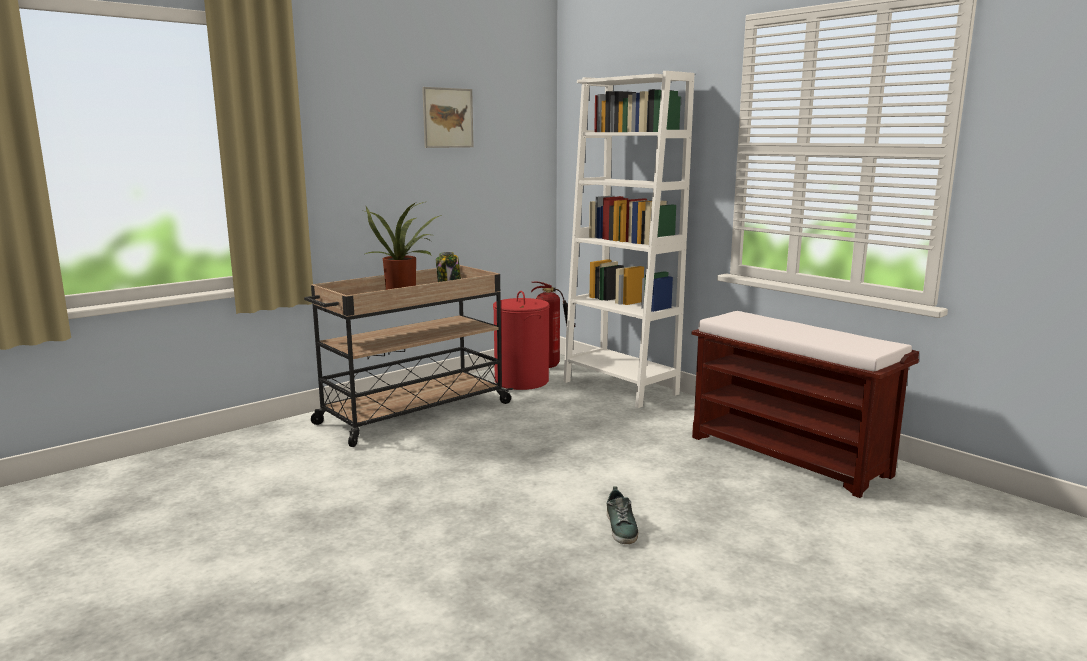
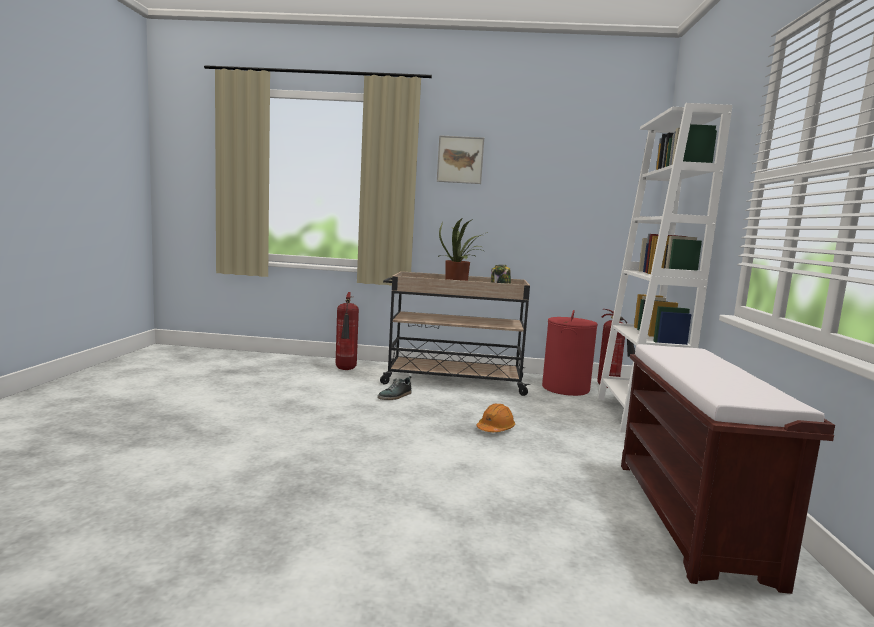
camera: 45 degrees right, 5 degrees down
picture [422,87,473,148] -> picture moved to [437,135,484,184]
shoe [607,486,638,544] -> shoe moved to [377,376,411,400]
none -> fire extinguisher [336,292,359,370]
none -> orange hard hat [476,403,515,432]

